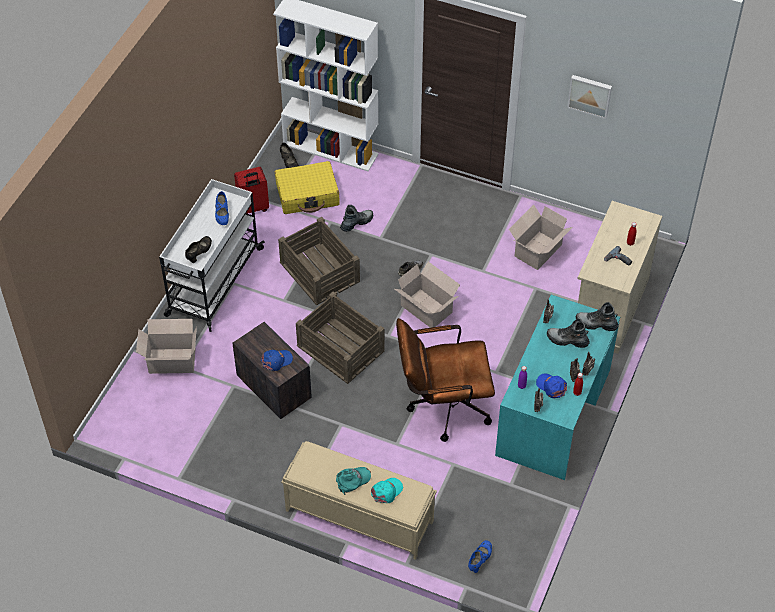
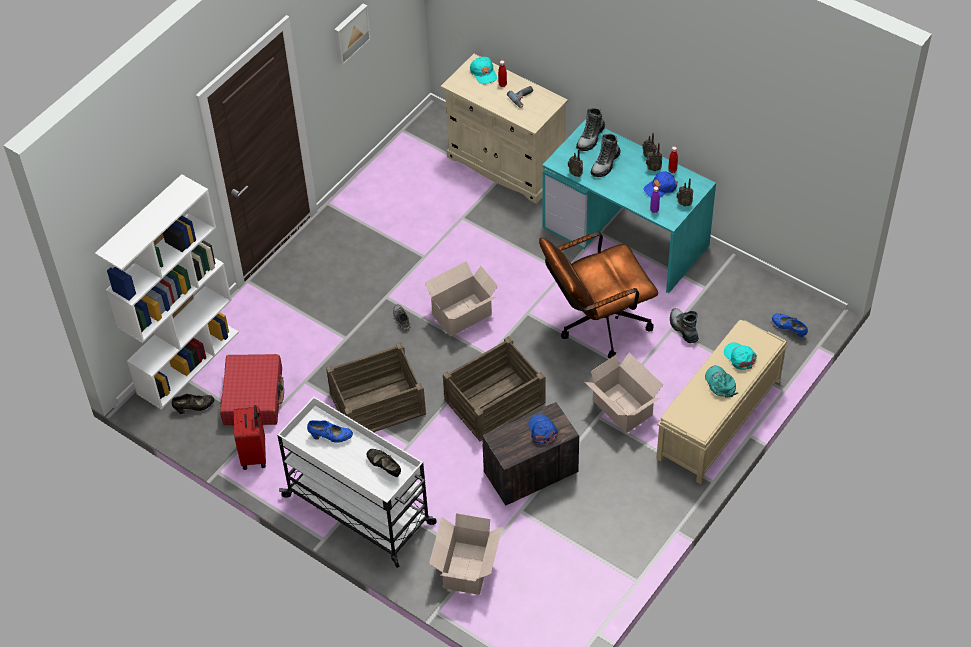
camera: 75 degrees left, 0 degrees up
yellow suitcase [275,161,340,214] -> red suitcase [220,354,284,425]
boot [340,205,373,232] -> boot moved to [670,308,699,343]
brown office chair [396,318,495,442] -> brown office chair turned 60 degrees clockwise [539,232,658,359]
cardboard box [509,205,573,270] -> cardboard box moved to [585,353,663,433]
none -> turquoise cap [470,57,497,84]

